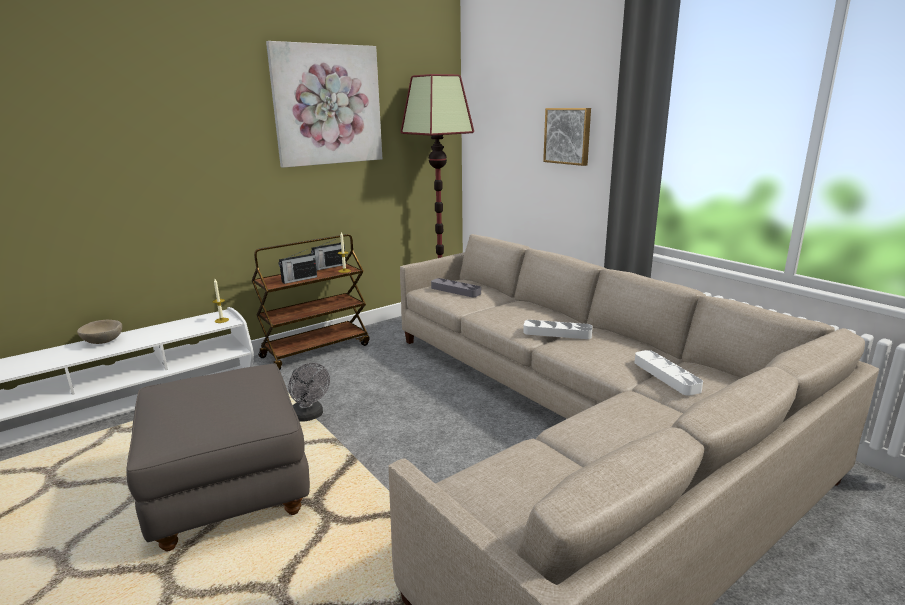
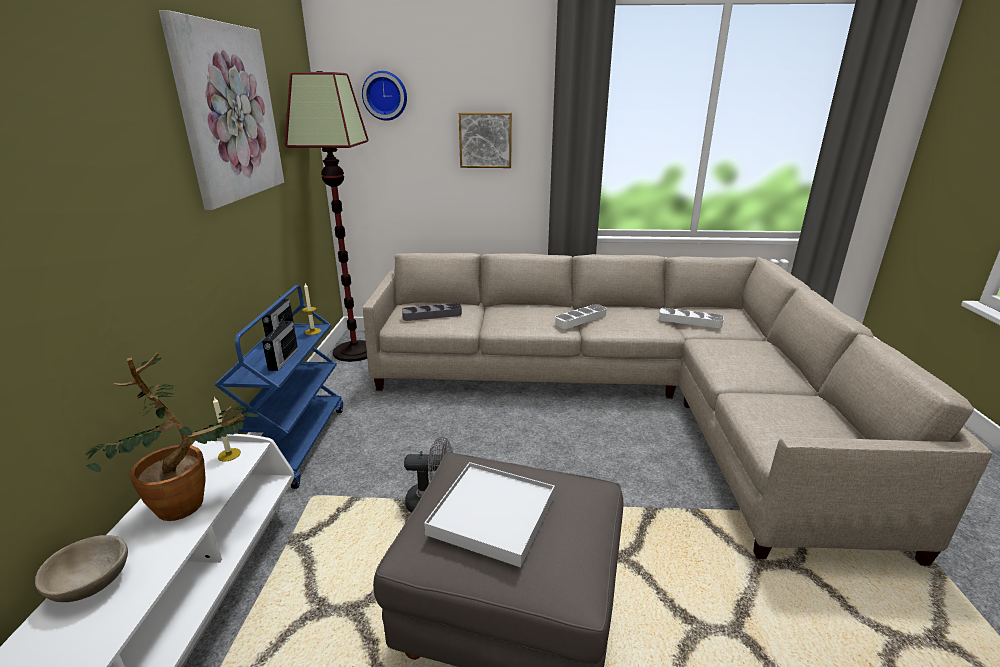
camera: 50 degrees left, 5 degrees up
brown cart [252,234,370,370] -> blue cart [215,285,343,489]
none -> potted plant [85,352,259,521]
none -> wall clock [362,71,407,121]
none -> white tray [424,462,555,567]

